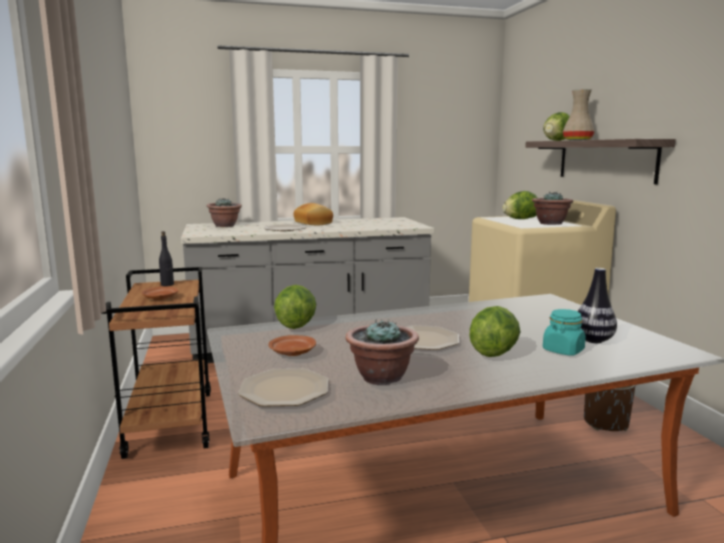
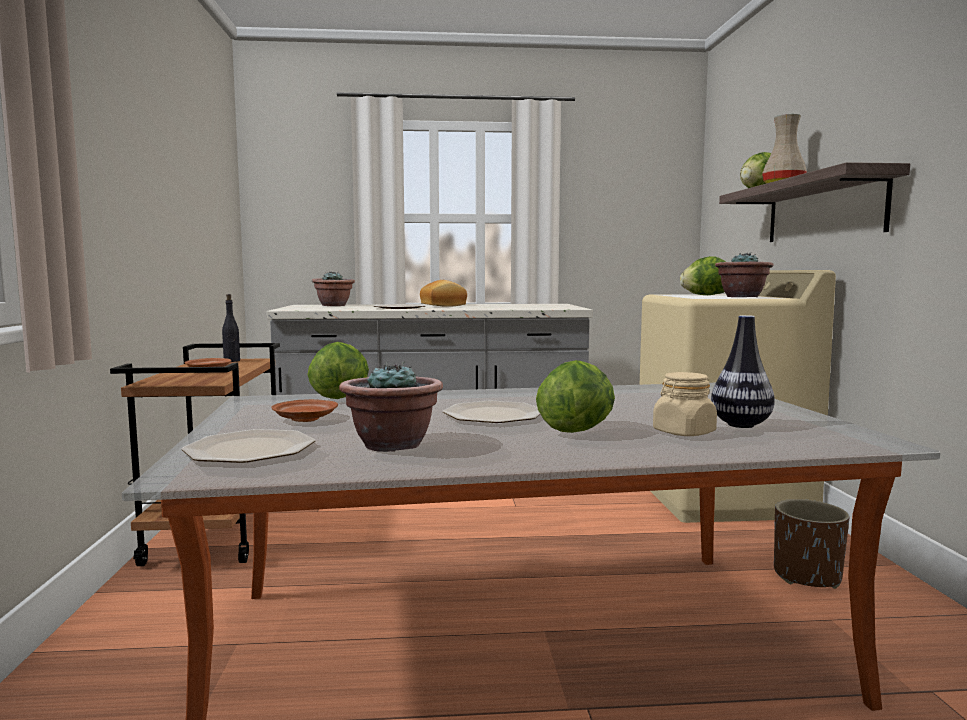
camera: 10 degrees right, 5 degrees down
turquoise jar [543,309,586,356] -> beige jar [653,372,717,436]

